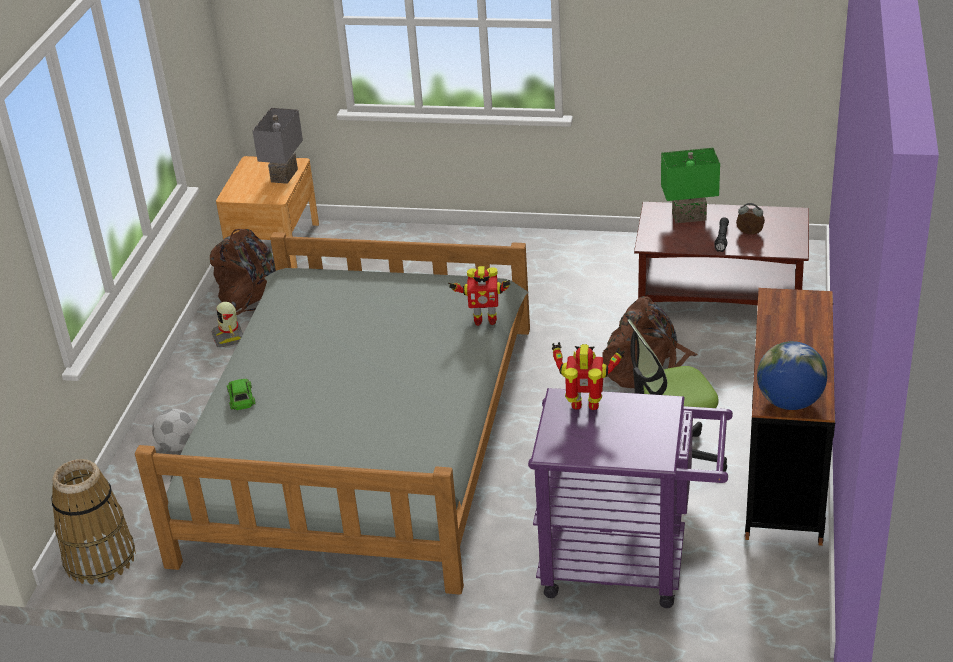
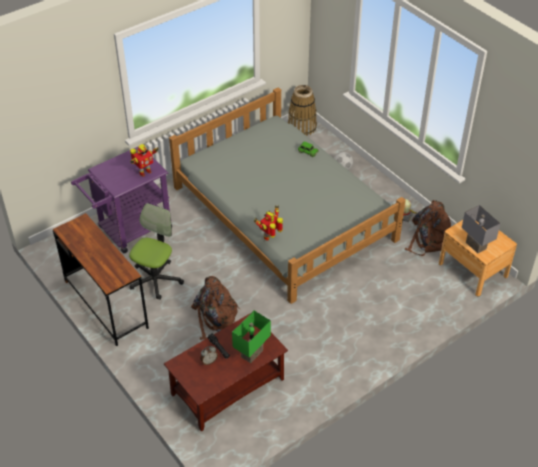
camera: 130 degrees right, 10 degrees up
globe [757,341,827,410] -> none

